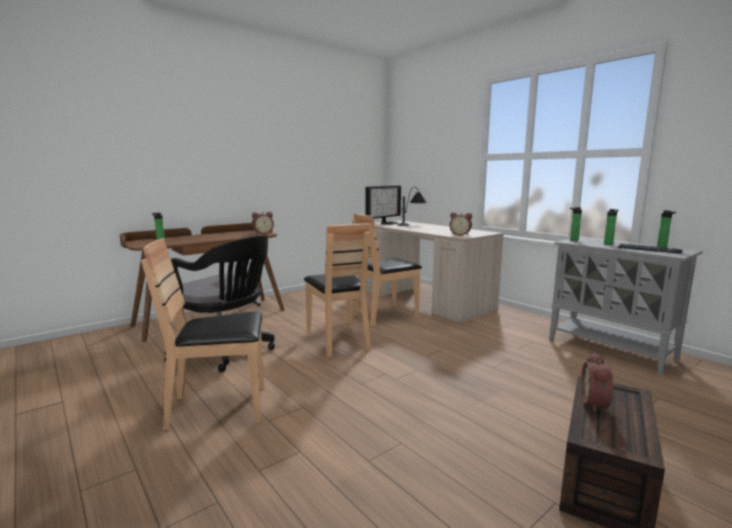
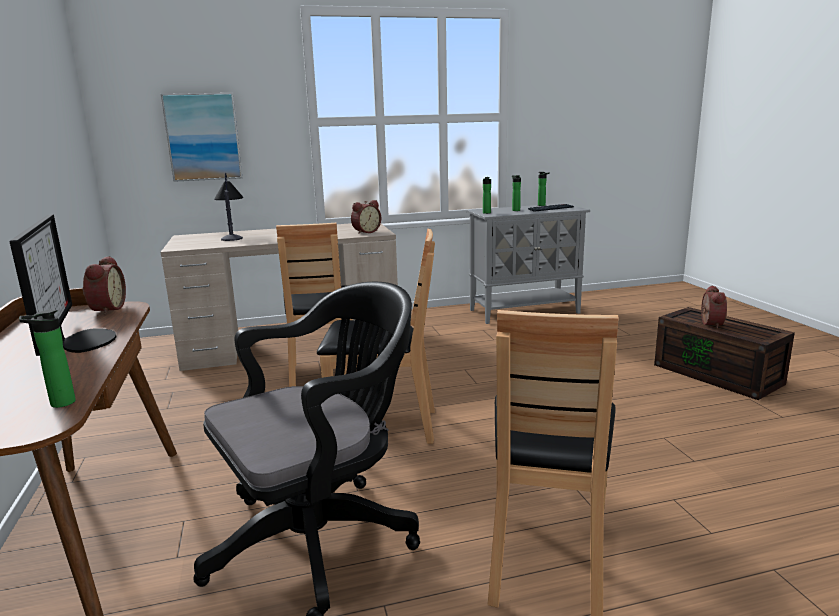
camera: 65 degrees left, 5 degrees up
monitor [366,186,401,225] -> monitor moved to [10,214,116,356]
alarm clock [581,353,613,412] -> alarm clock turned 120 degrees counterclockwise [701,285,727,329]
none -> picture [161,93,242,182]

